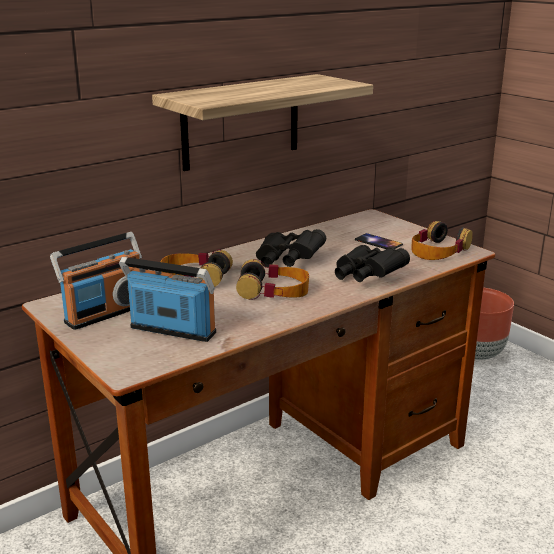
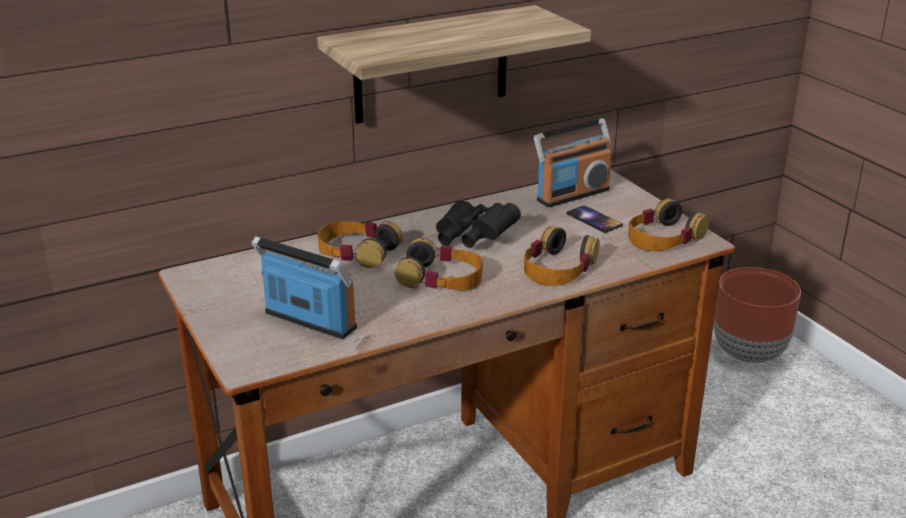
camera: 10 degrees right, 5 degrees up
radio [50,232,142,330] -> radio moved to [534,118,613,207]
black binoculars [335,245,410,282] -> headphones [524,226,599,286]

